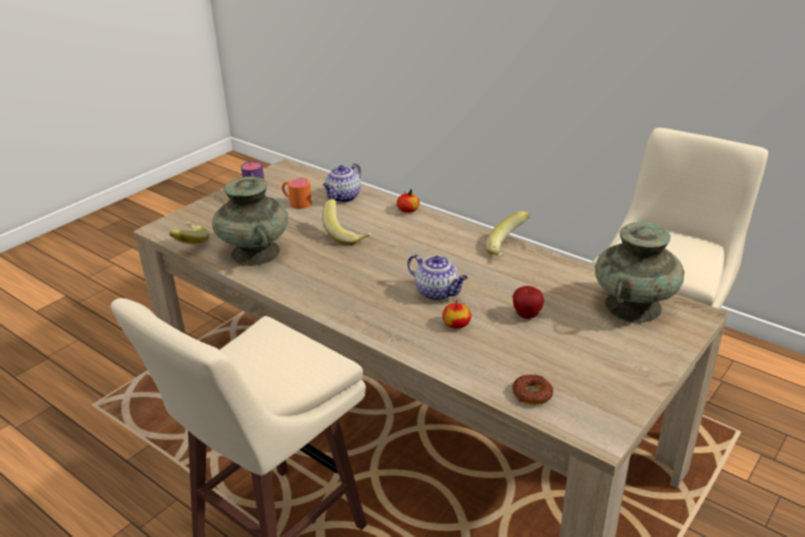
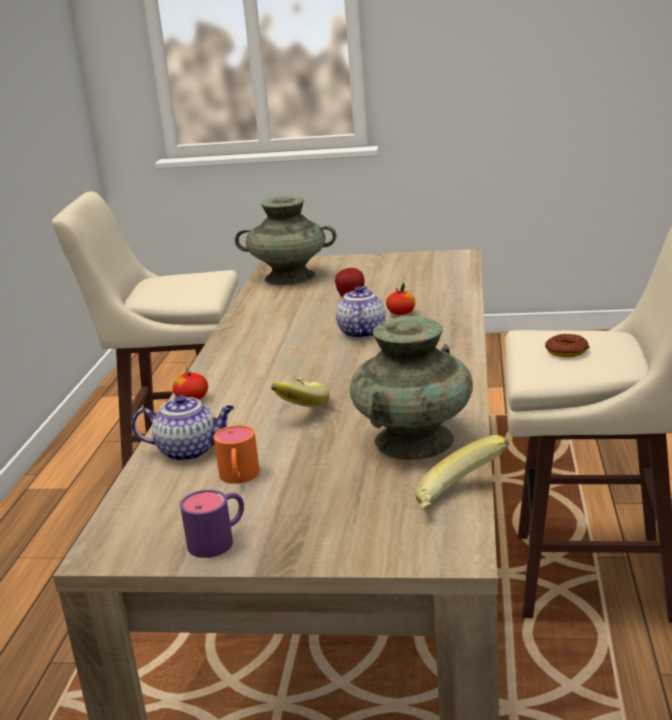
camera: 120 degrees left, 10 degrees down
banana [486,211,530,257] -> none
donut [512,374,553,405] -> donut moved to [545,334,589,357]

